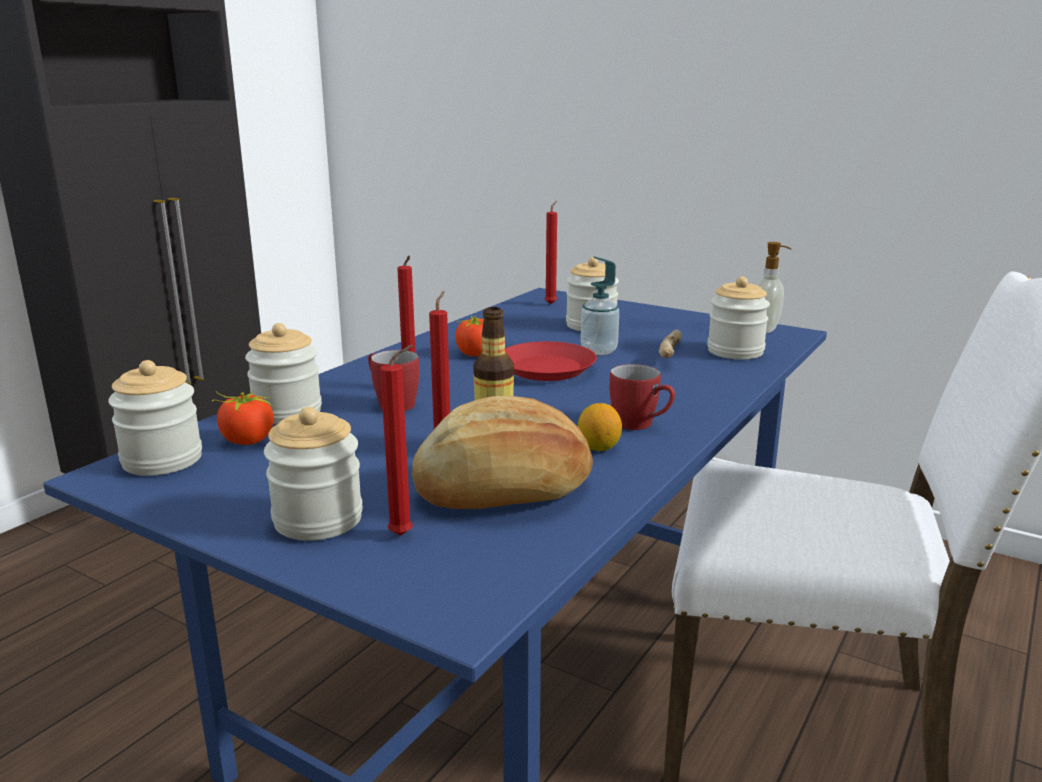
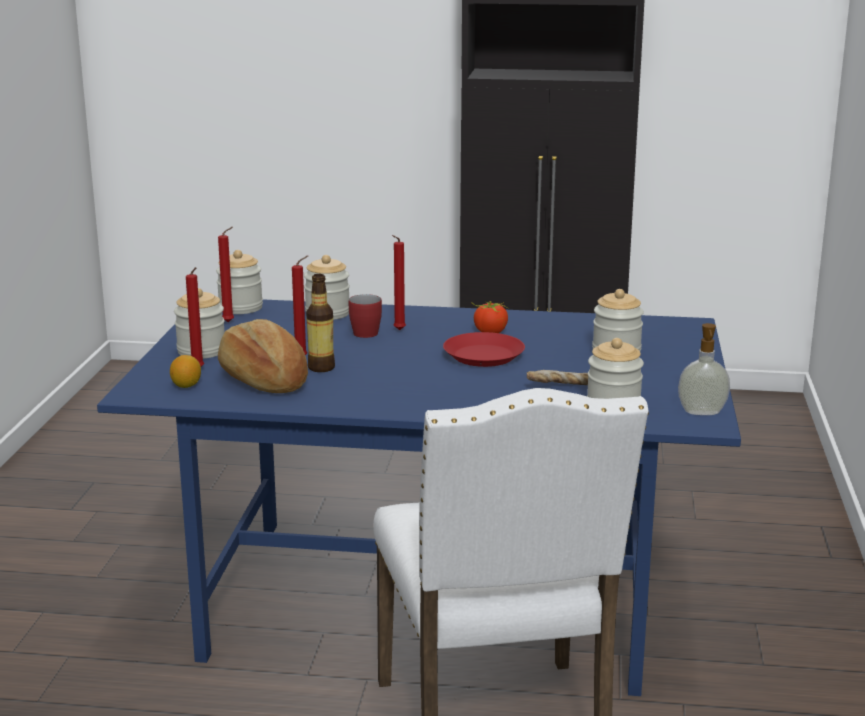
camera: 65 degrees right, 0 degrees up
tomato [212,391,274,445] -> none
red candle [545,200,557,304] -> red candle moved to [218,227,234,322]
lemon [578,403,622,451] -> lemon moved to [170,355,201,388]
soap dispenser [581,257,619,355] -> none
red mug [610,364,675,430] -> none

